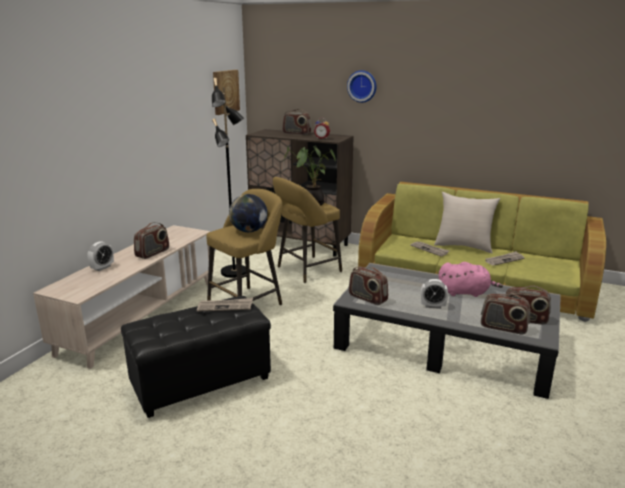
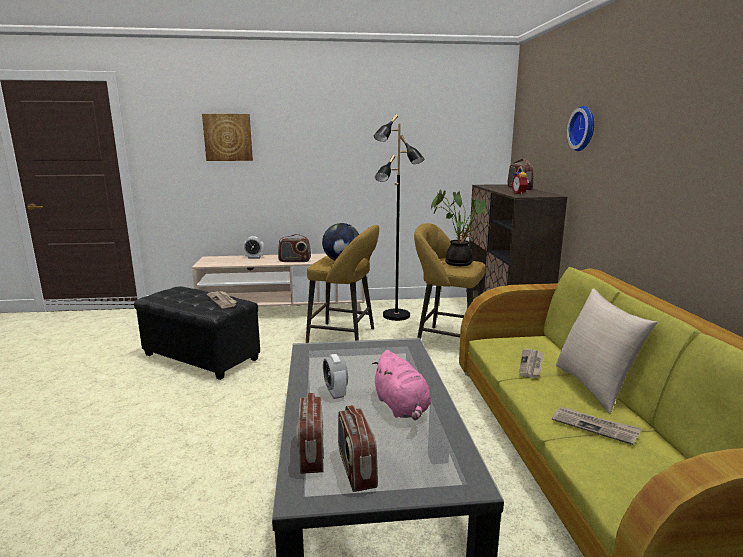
camera: 60 degrees right, 5 degrees down
picture [213,70,240,115] -> picture moved to [202,114,253,161]
radio [349,266,388,305] -> none

